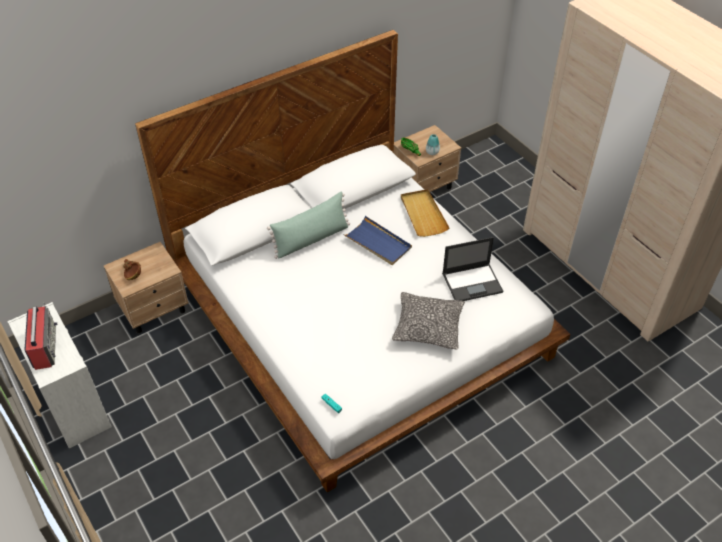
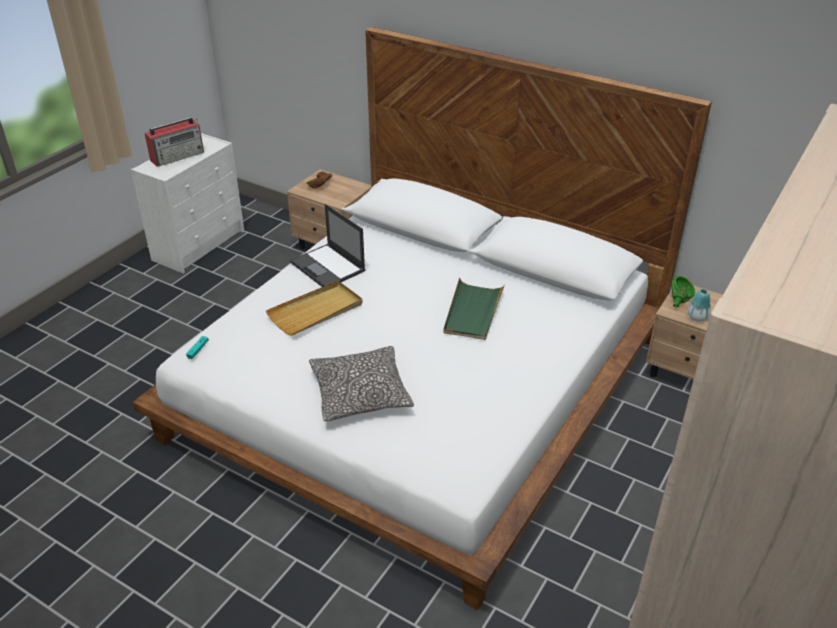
camera: 65 degrees right, 10 degrees down
green pillow [267,192,350,259] -> none
blue tray [343,216,412,265] -> green tray [443,278,505,340]
beige tray [401,189,450,237] -> beige tray moved to [266,281,363,336]
laptop [442,237,503,301] -> laptop moved to [290,204,365,287]

